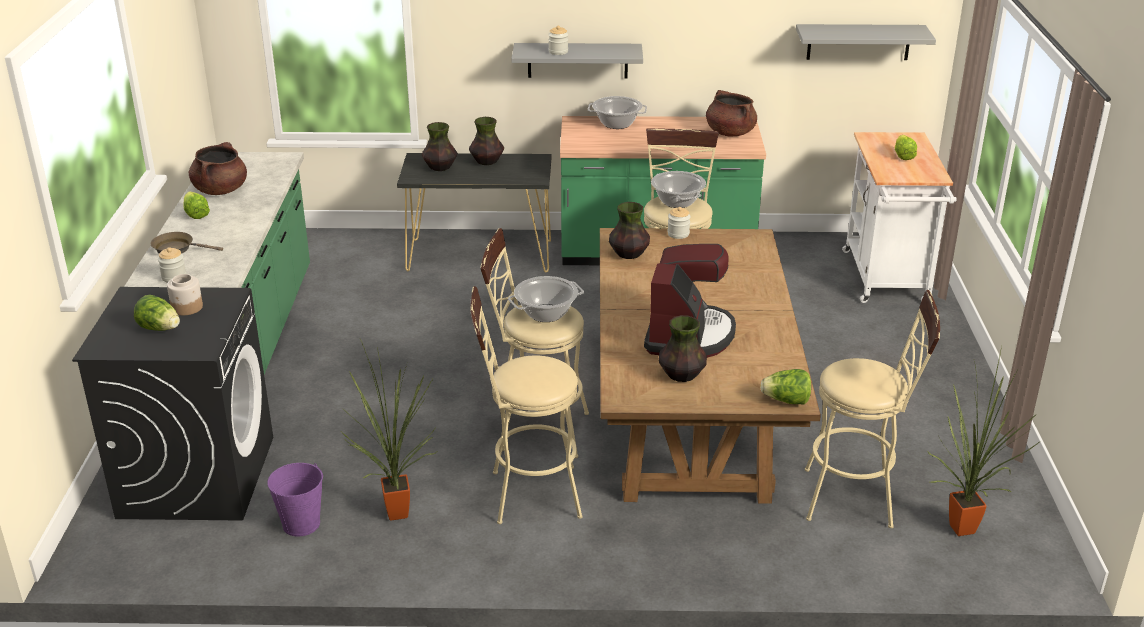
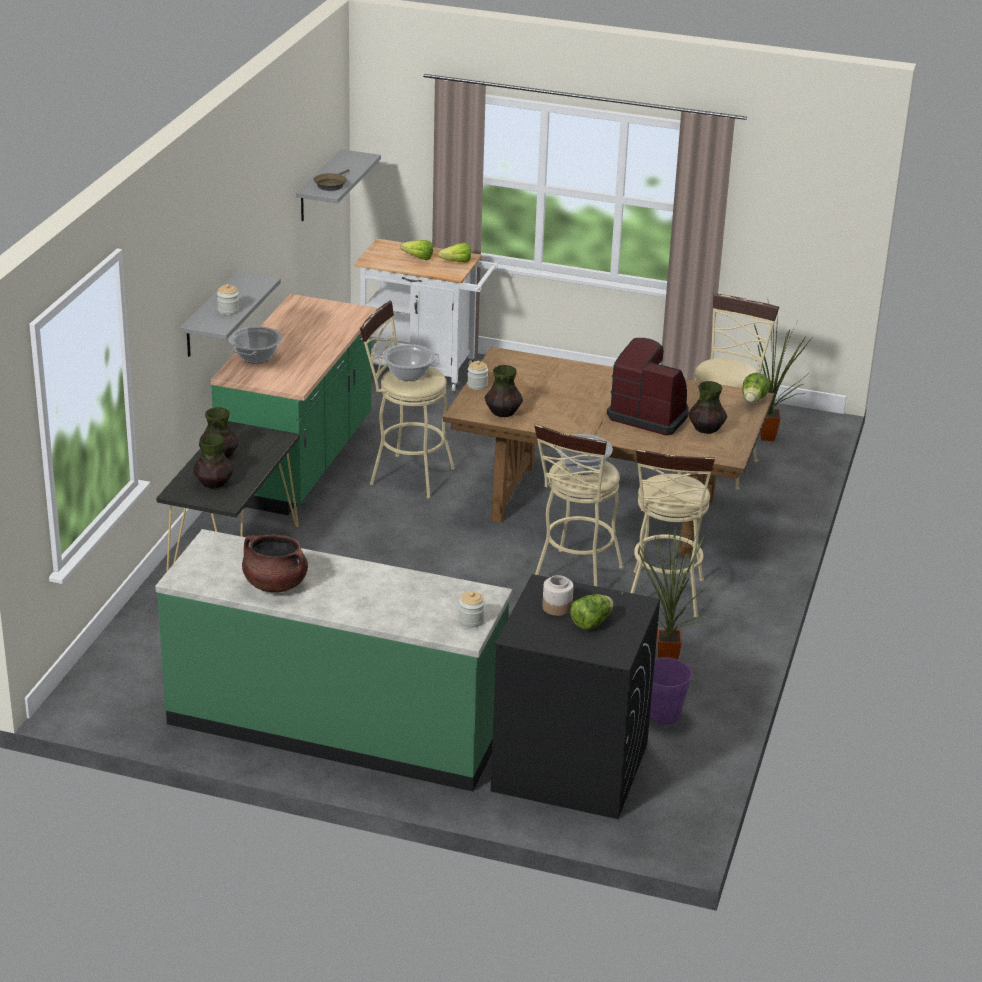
camera: 75 degrees left, 0 degrees up
brown frying pan [151,232,223,253] -> brown frying pan moved to [313,169,350,191]
lettuce [184,191,210,219] -> lettuce moved to [438,243,471,263]
brown cooking pot [706,90,757,136] -> none

